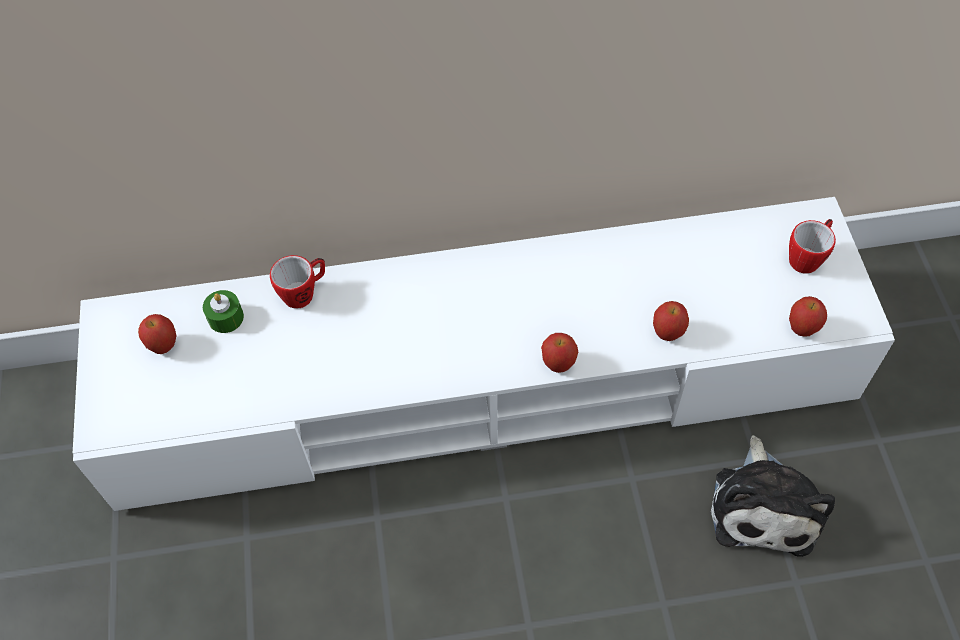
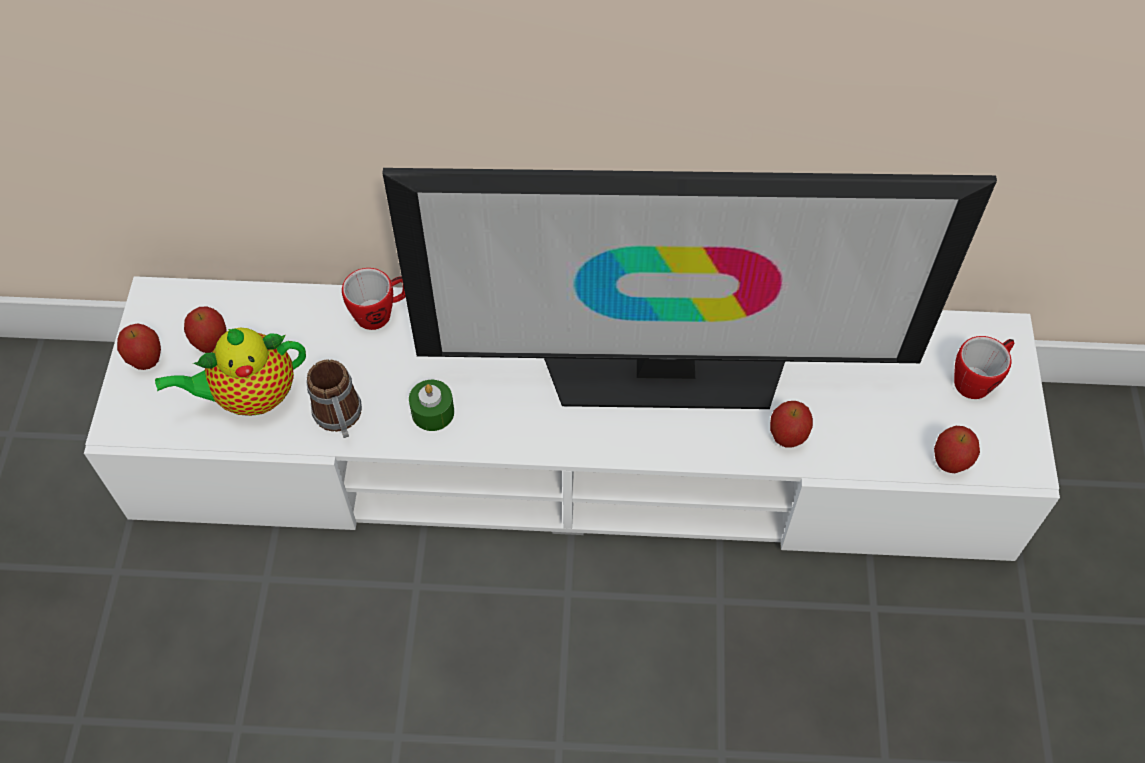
camera: 10 degrees right, 0 degrees up
green candle [203,290,244,333] -> green candle moved to [409,380,454,431]
apple [541,333,578,373] -> apple moved to [117,323,161,370]
plush toy [711,435,835,557] -> none
none -> teapot [155,328,306,416]
none -> mug [306,359,362,438]
none -> television [382,168,997,409]

